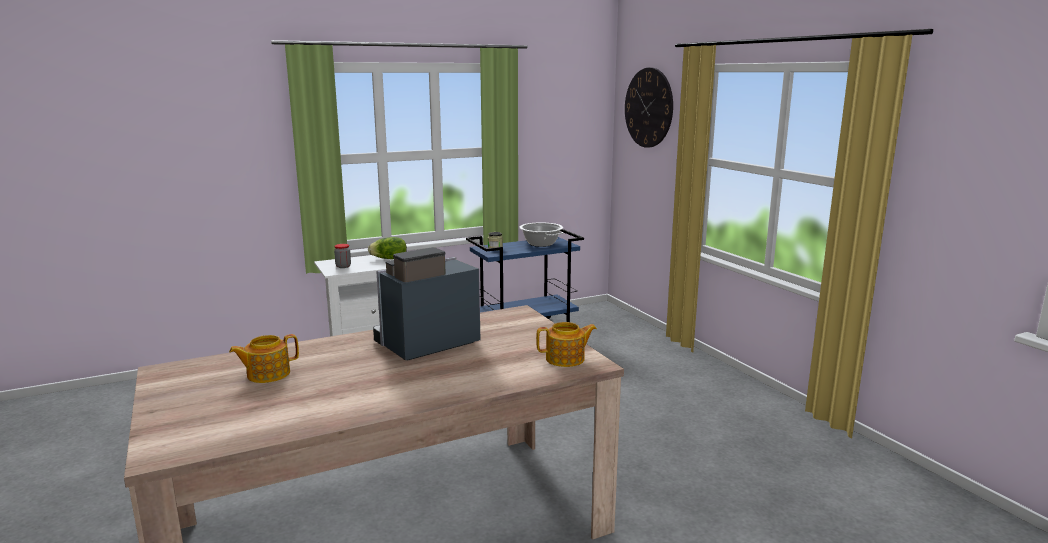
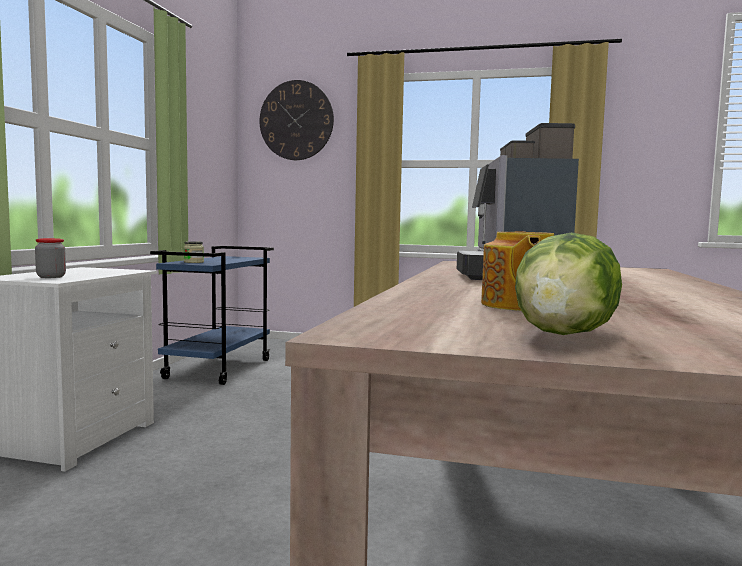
camera: 50 degrees left, 10 degrees down
lettuce [368,237,407,259] -> lettuce moved to [515,233,622,335]
cooking pot [519,222,563,247] -> none
teapot [536,322,597,367] -> none

